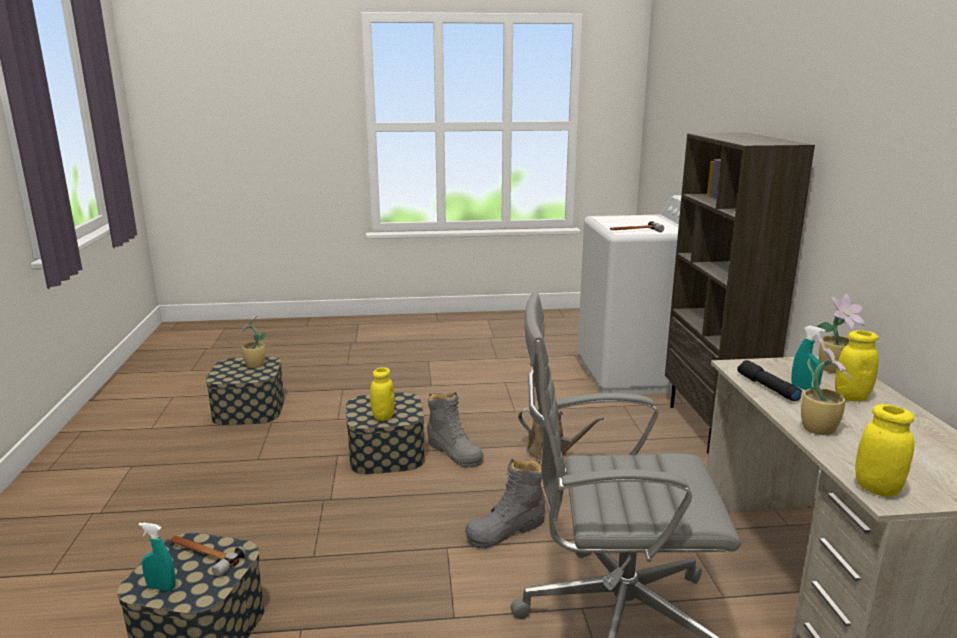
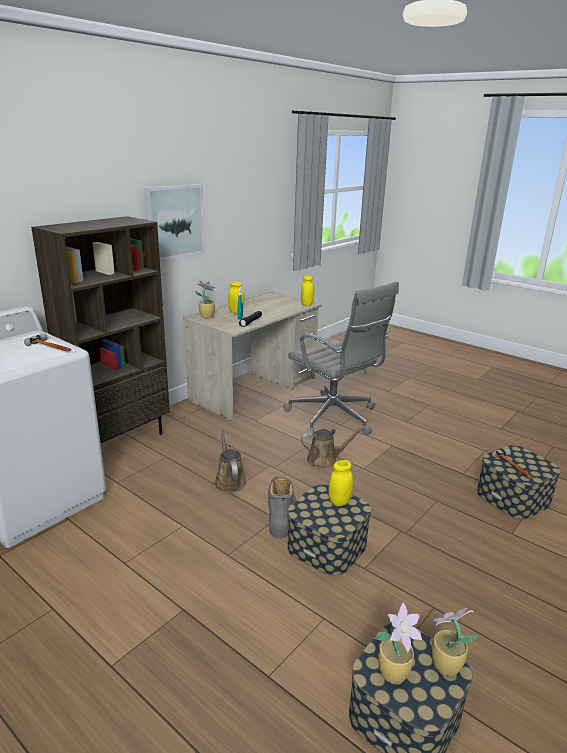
camera: 135 degrees left, 5 degrees up
turquoise spray bottle [138,522,176,591] -> none
grey boot [465,459,545,548] -> brown watering can [301,426,366,468]
potted plant [801,339,852,435] -> potted plant moved to [432,608,478,676]
none -> picture [144,184,205,261]

